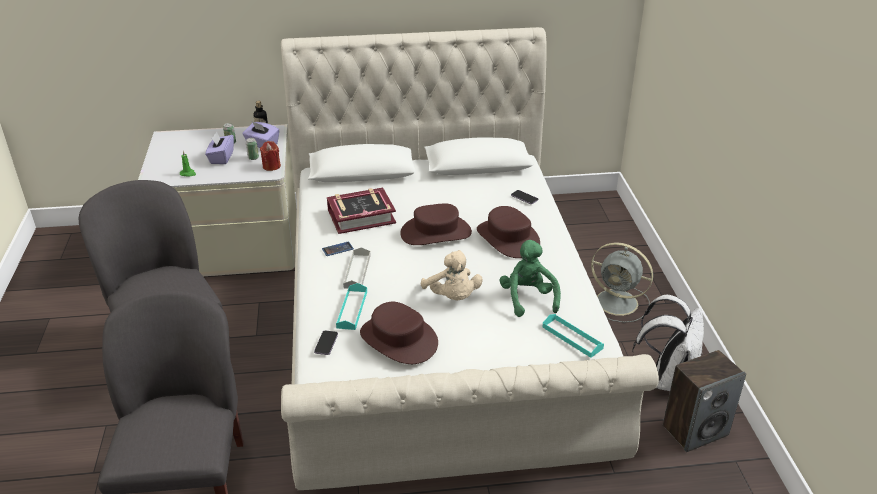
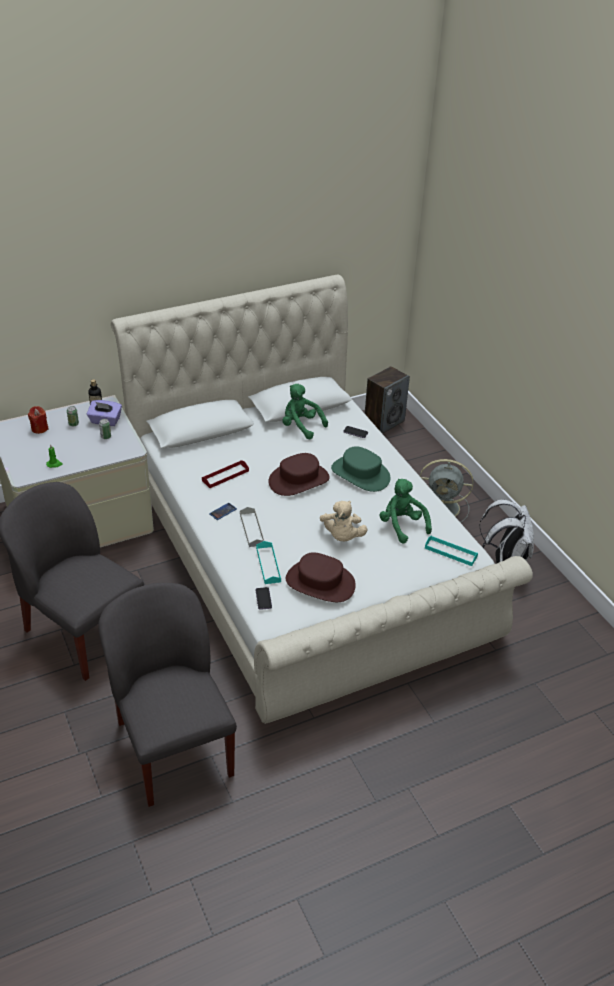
camera: 20 degrees left, 5 degrees up
purple tissue box [205,132,234,164] -> none
red candle [260,141,281,171] -> red candle moved to [28,406,49,434]
book [327,188,396,234] -> red tray [202,460,249,488]
beige plush toy [421,250,483,300] -> beige plush toy turned 45 degrees clockwise [320,501,367,542]
brown hat [477,206,540,258] -> green hat [331,446,391,492]
speaker [663,350,746,452] -> speaker moved to [365,366,410,434]
none -> green plush toy [282,384,328,439]

